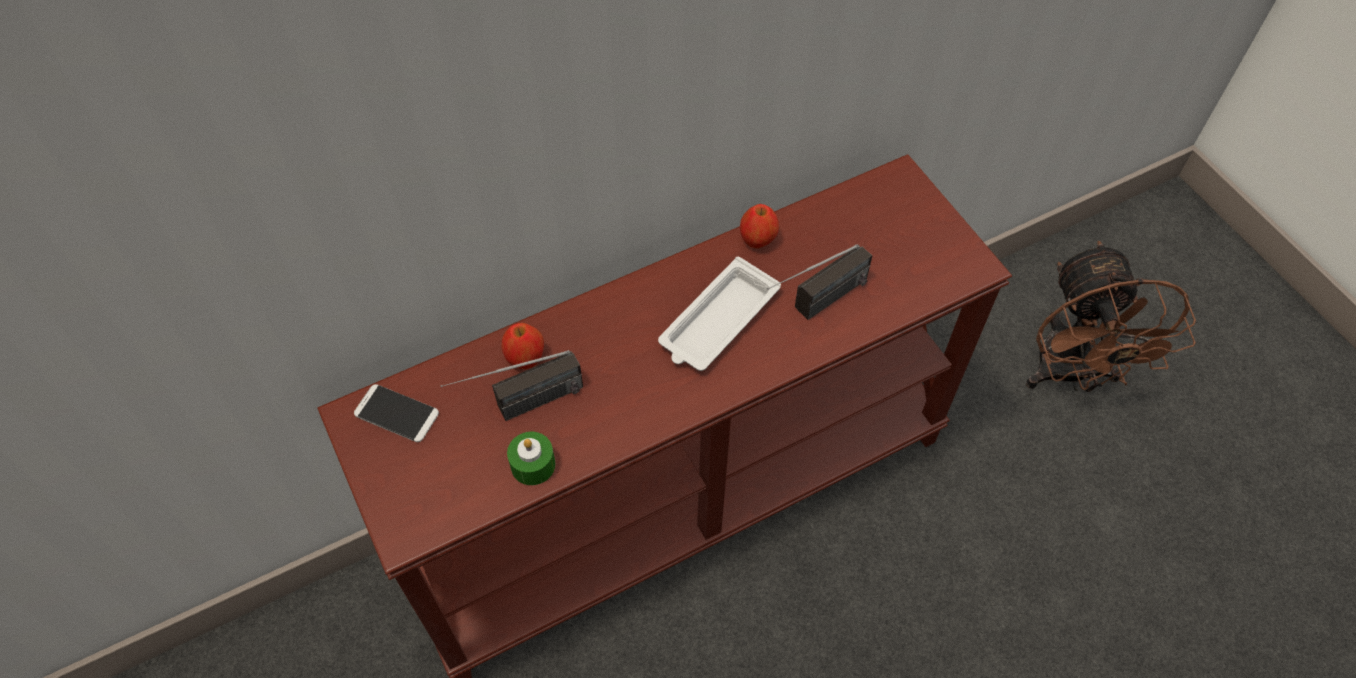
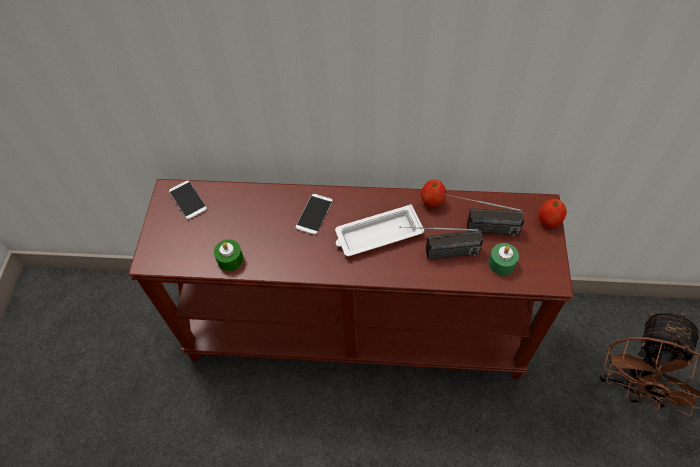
camera: 35 degrees right, 0 degrees up
radio [441,350,583,421] -> radio moved to [444,194,524,236]
apple [501,323,544,369] -> apple moved to [539,199,567,228]
none -> phone [296,194,333,235]
none -> green candle [488,243,519,275]

